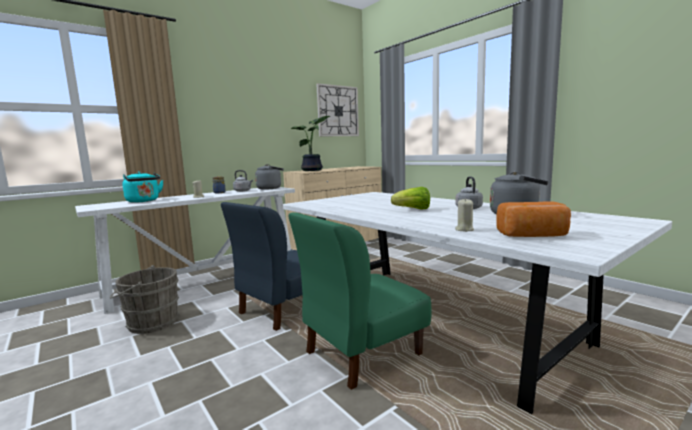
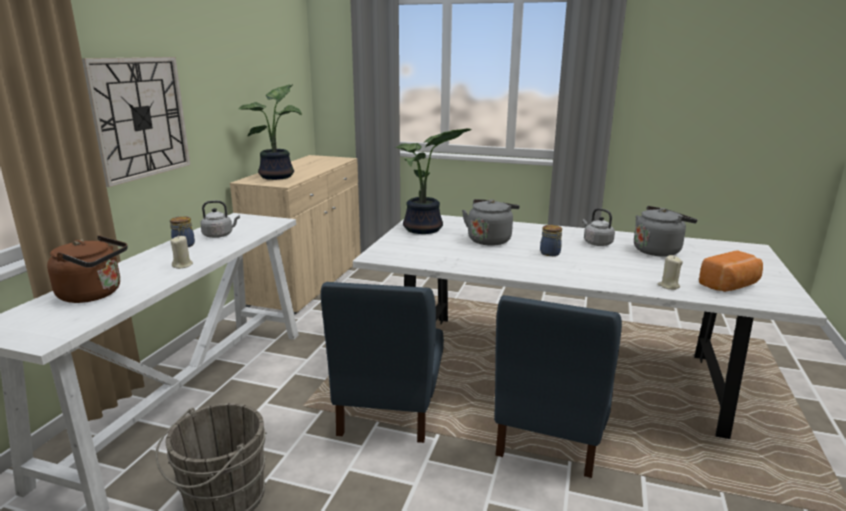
camera: 35 degrees left, 10 degrees up
turquoise kettle [122,171,164,203] -> brown kettle [47,236,128,303]
grey kettle [255,164,284,190] -> grey kettle moved to [462,199,520,246]
green chair [289,212,432,390] -> blue chair [494,295,622,478]
wall clock [316,83,359,136] -> wall clock moved to [82,57,190,187]
lettuce [391,187,430,210] -> jar [540,225,562,256]
none -> potted plant [395,128,472,234]

